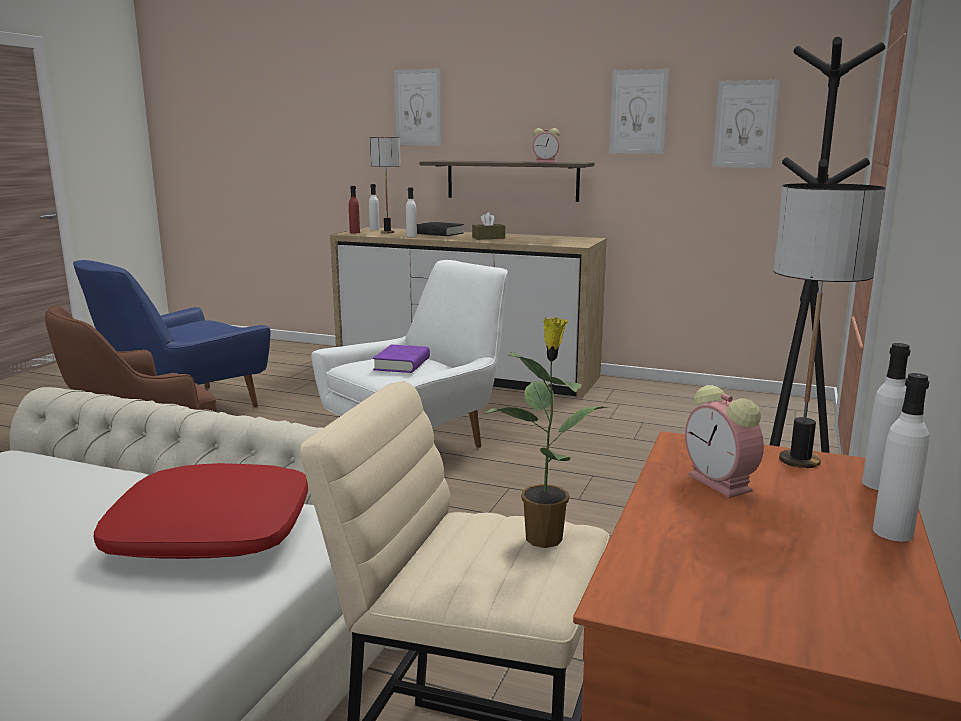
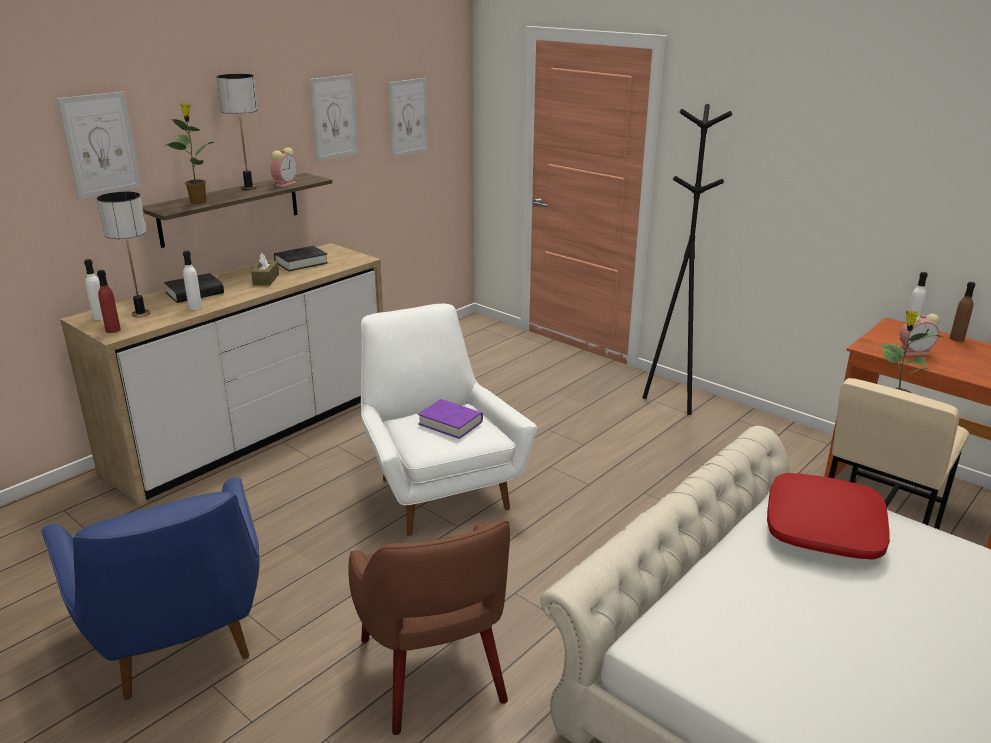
camera: 70 degrees left, 10 degrees up
table lamp [774,183,886,468] -> table lamp moved to [216,74,258,190]
white bottle [873,373,929,542] -> brown bottle [950,282,975,342]
none -> potted plant [164,103,215,204]
none -> black book [274,246,328,271]

